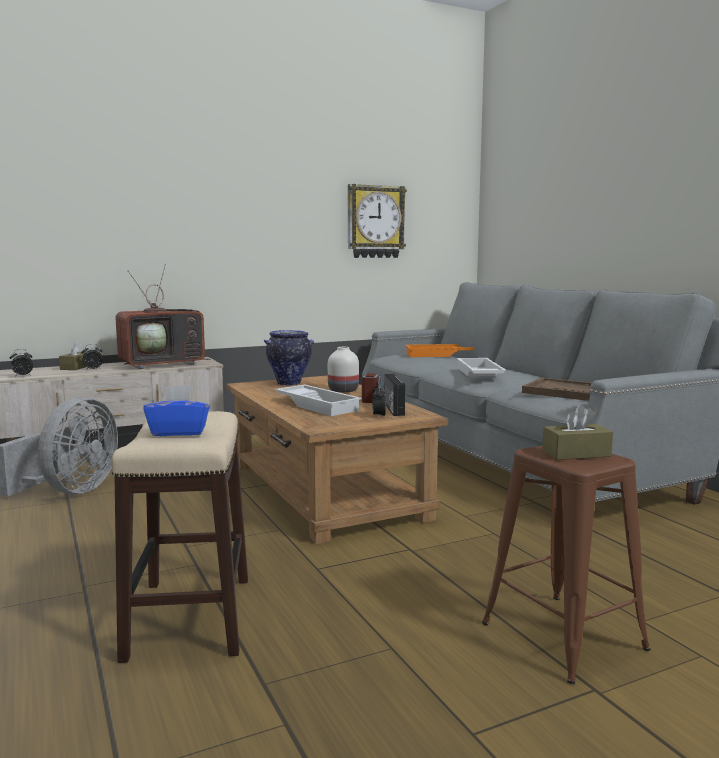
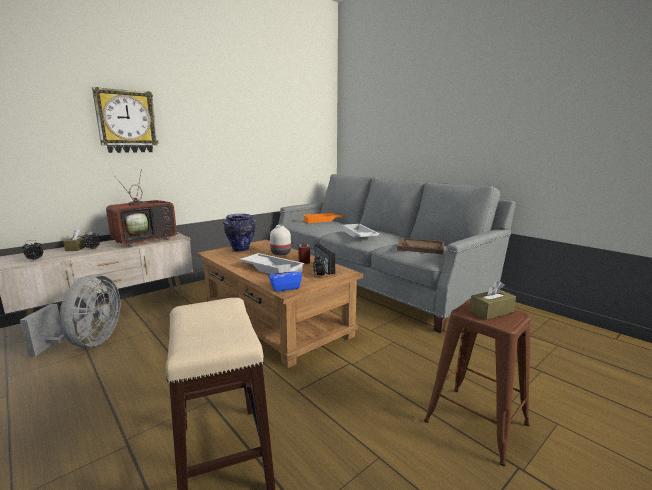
camera: 15 degrees left, 5 degrees up
blue tissue box [143,385,210,436] -> blue tissue box moved to [268,264,302,292]
wall clock [348,184,407,258] -> wall clock moved to [92,87,158,153]

